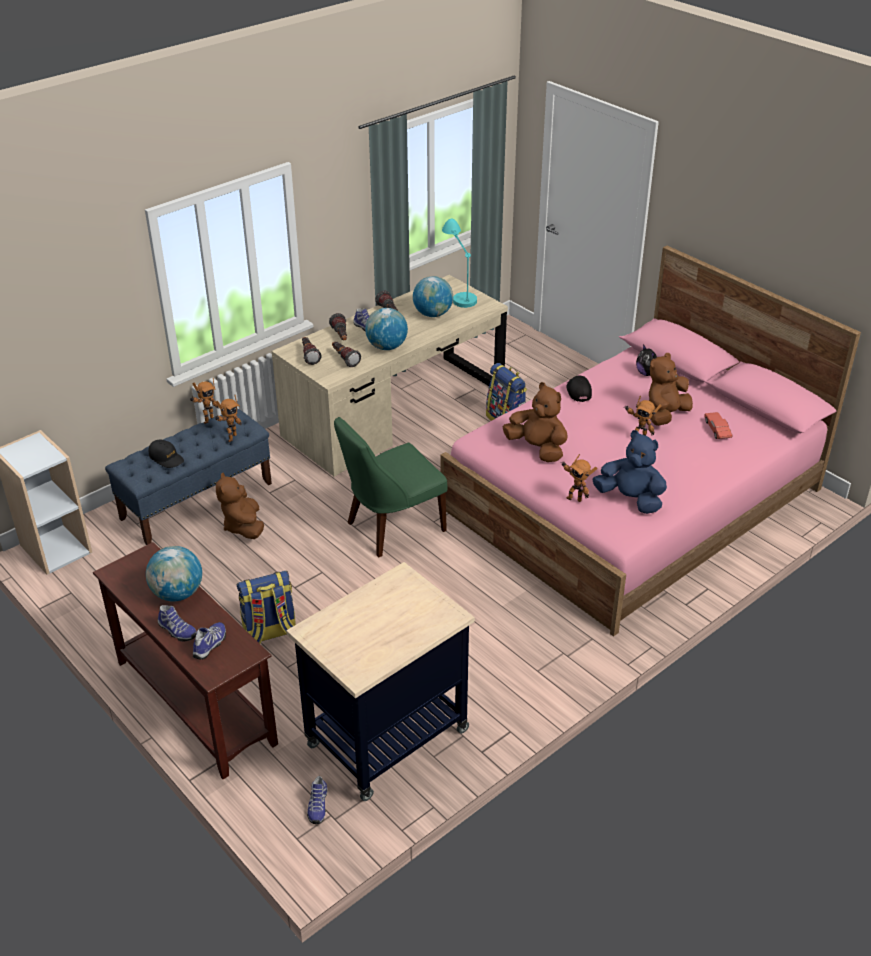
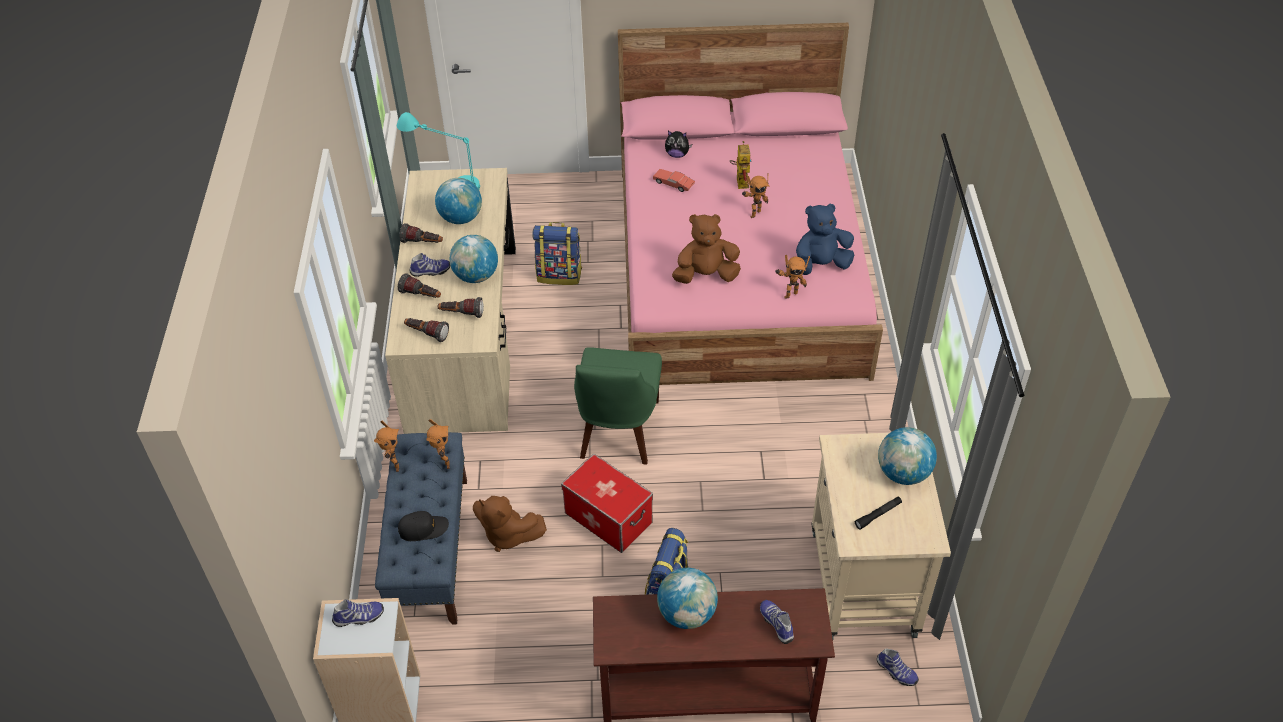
camera: 50 degrees left, 10 degrees up
shoe [158,605,197,641] -> shoe moved to [332,599,384,627]
blue cart [286,562,475,801] -> beige cart [812,433,951,639]
black cap [567,376,592,402] -> none
brown plush toy [649,353,693,426] -> toy robot [730,141,751,189]
red toy car [704,412,732,439] -> red toy car moved to [653,169,695,192]
none -> storage box [561,454,653,553]
none -> black flashlight [855,497,902,530]
none -> globe [878,427,937,485]

